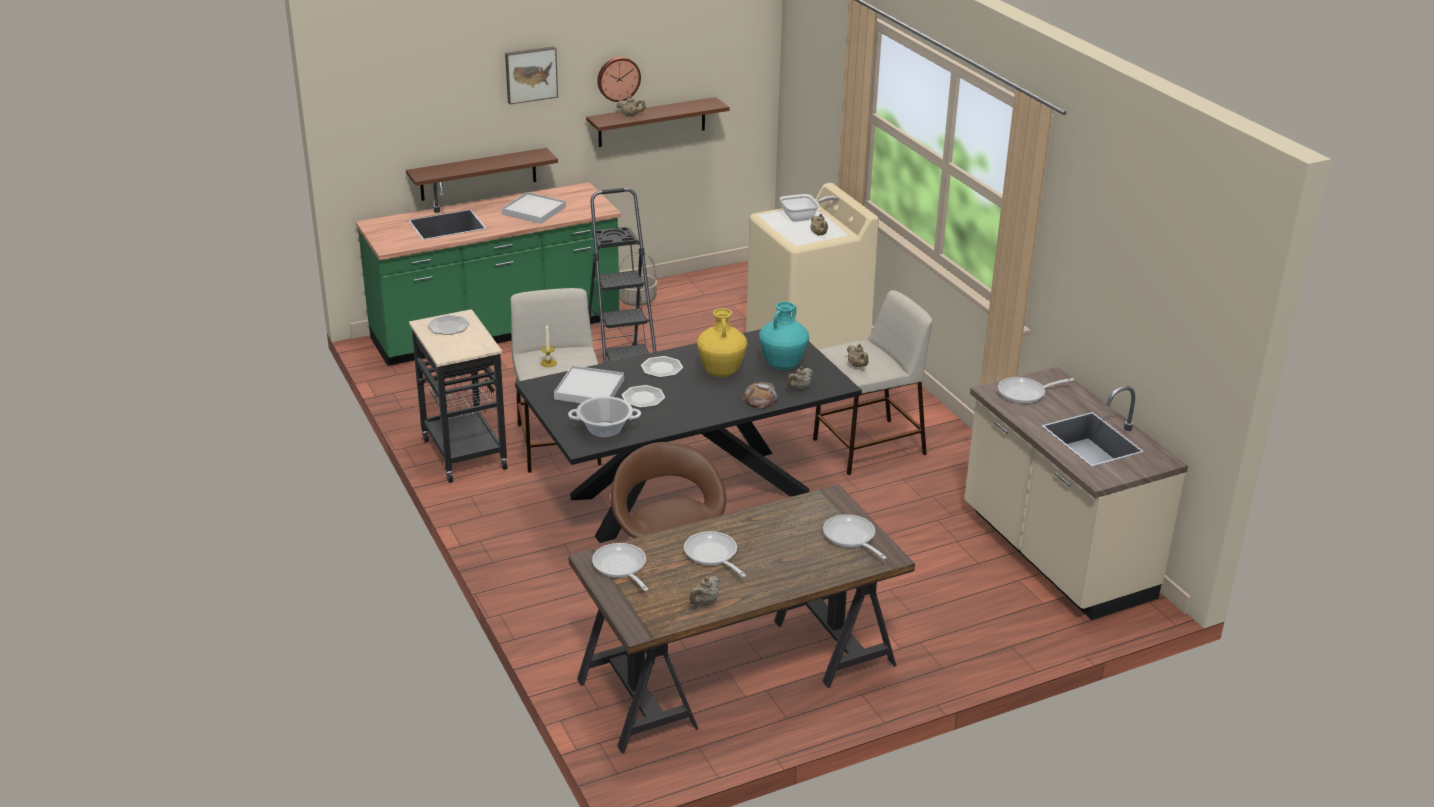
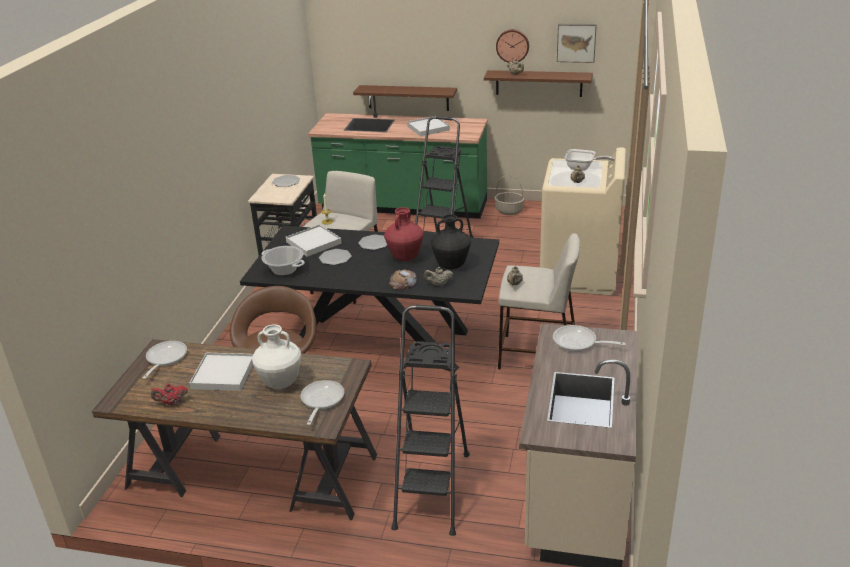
camera: 40 degrees right, 0 degrees up
picture [505,46,558,104] -> picture moved to [557,24,597,63]
frying pan [684,531,746,577] -> white tray [189,353,253,391]
beige teapot [689,576,720,605] -> red teapot [151,383,188,406]
yellow vase [697,308,747,377] -> red vase [384,207,424,261]
turquoise vase [759,302,809,370] -> black vase [430,214,471,269]
none -> white vase [252,324,301,389]
none -> step ladder [391,305,470,536]

